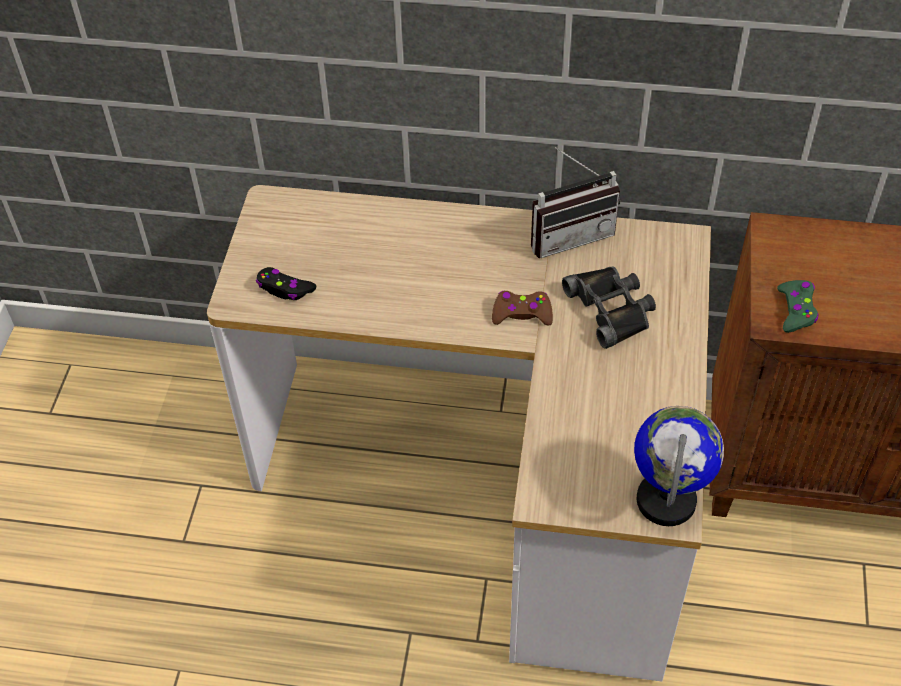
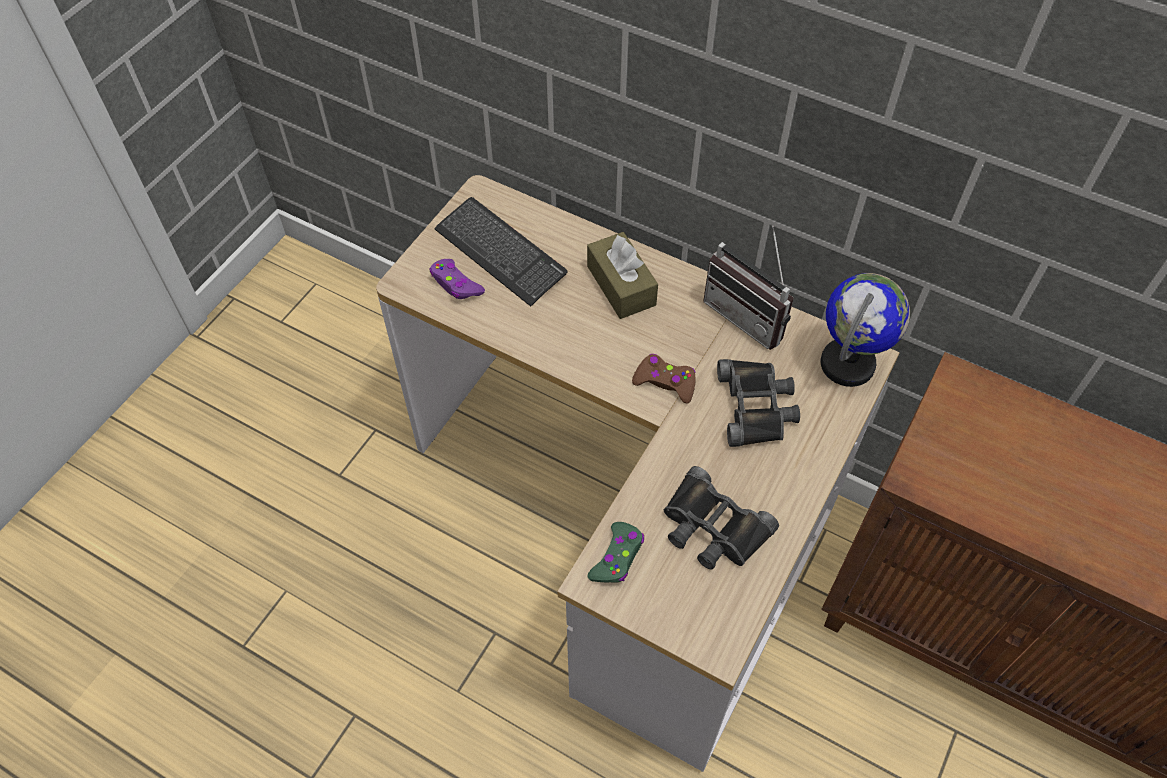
camera: 20 degrees right, 5 degrees up
black game controller [256,267,317,300] -> purple game controller [429,259,485,299]
radio [531,147,620,258] -> radio turned 45 degrees clockwise [703,225,794,350]
globe [634,406,724,526] -> globe moved to [821,273,910,387]
green game controller [777,280,818,333] -> green game controller moved to [588,522,644,582]
none -> keyboard [434,197,567,307]
none -> brown tissue box [587,232,658,319]
none -> black binoculars [664,466,779,570]

